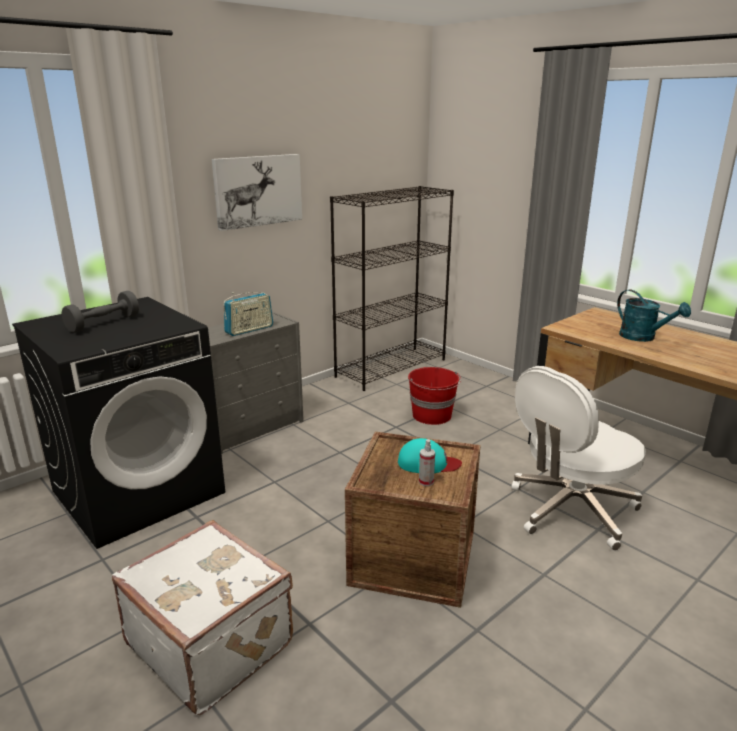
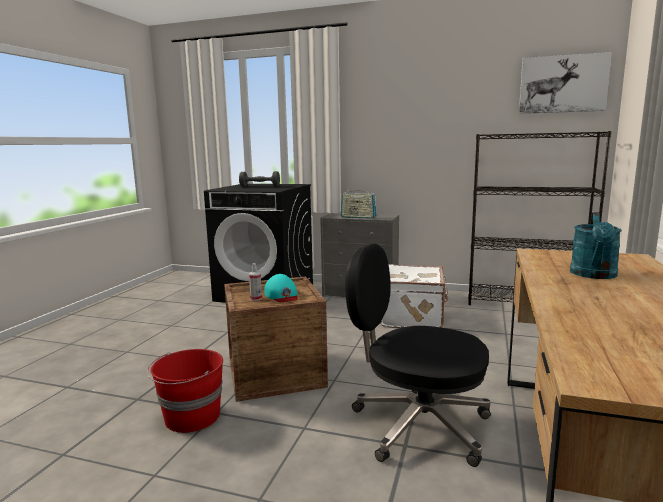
camera: 60 degrees right, 10 degrees down
white suitcase [112,520,293,715] -> white suitcase moved to [380,264,448,328]
picture [212,154,302,231] -> picture moved to [519,52,612,114]
red bucket [408,367,461,425] -> red bucket moved to [147,349,223,433]
white office chair [511,366,646,551] -> black office chair [345,244,491,467]

